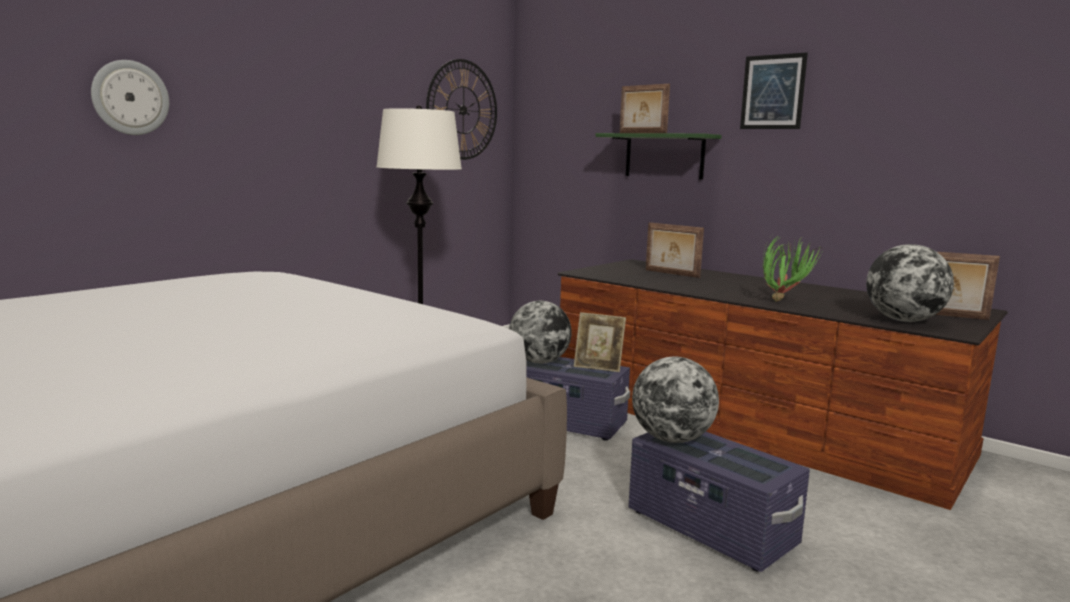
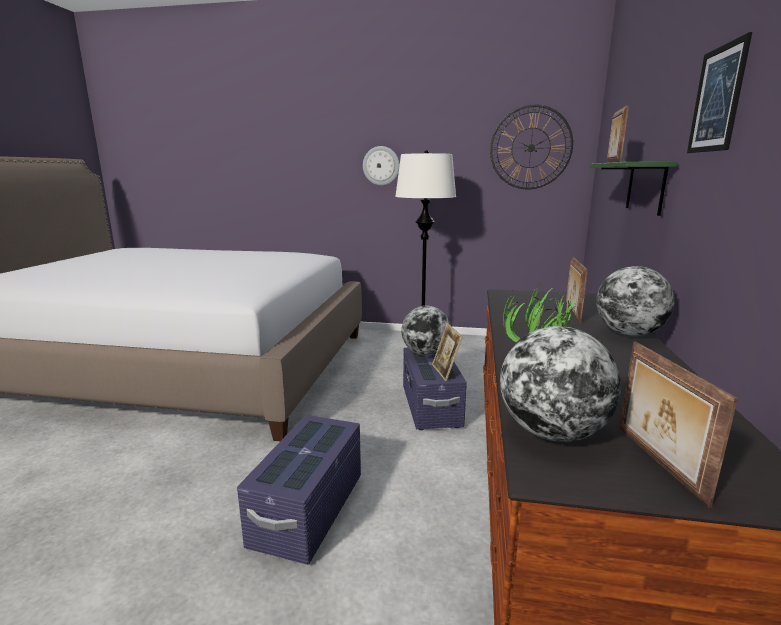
camera: 60 degrees right, 5 degrees up
wall clock [91,60,169,135] -> wall clock moved to [363,146,400,185]
globe [632,357,719,443] -> globe moved to [596,266,675,336]

